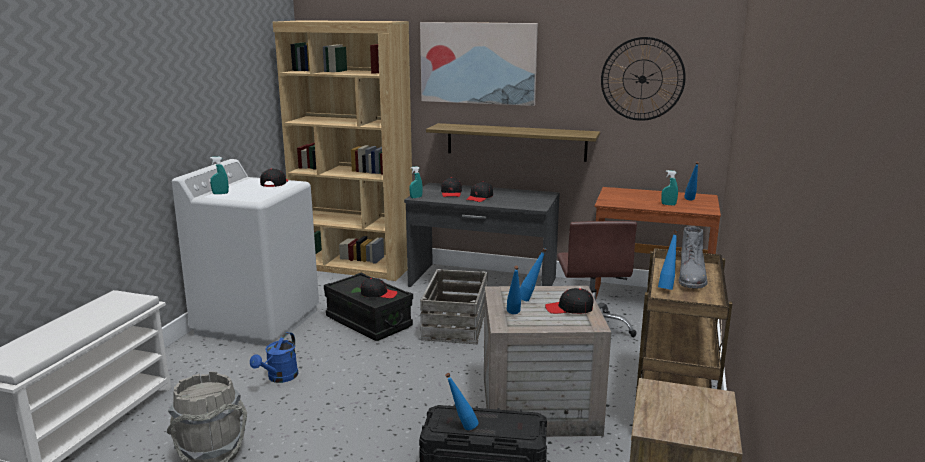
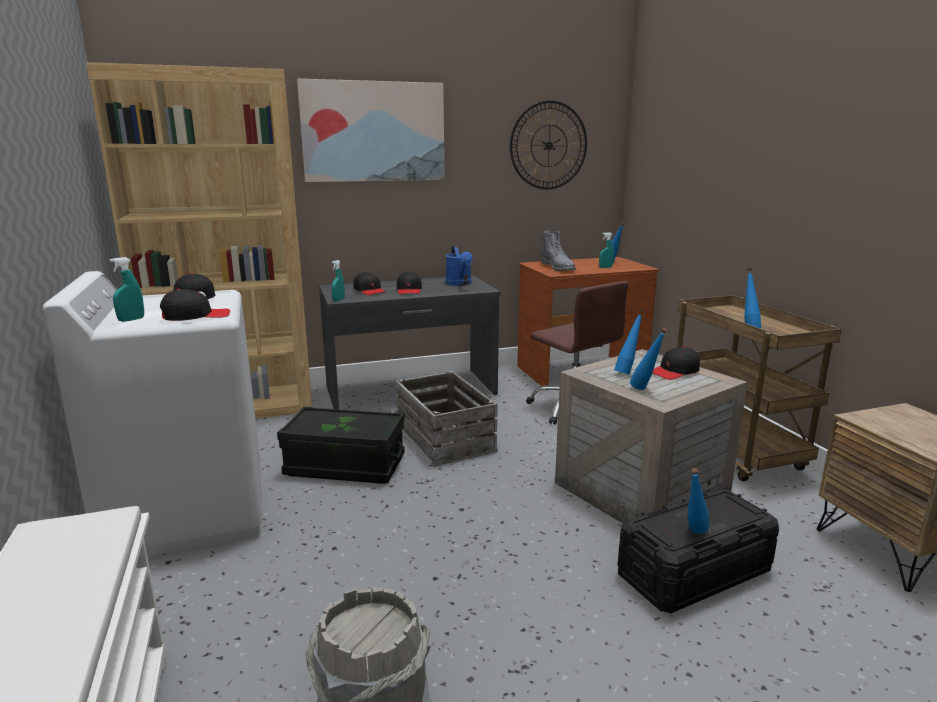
camera: 35 degrees left, 0 degrees up
blue watering can [250,332,298,383] -> blue watering can moved to [446,246,473,286]
black cap [361,278,398,298] -> black cap moved to [160,289,230,321]
shelf [426,123,600,162] -> none
grey boot [678,226,708,289] -> grey boot moved to [541,231,576,271]

